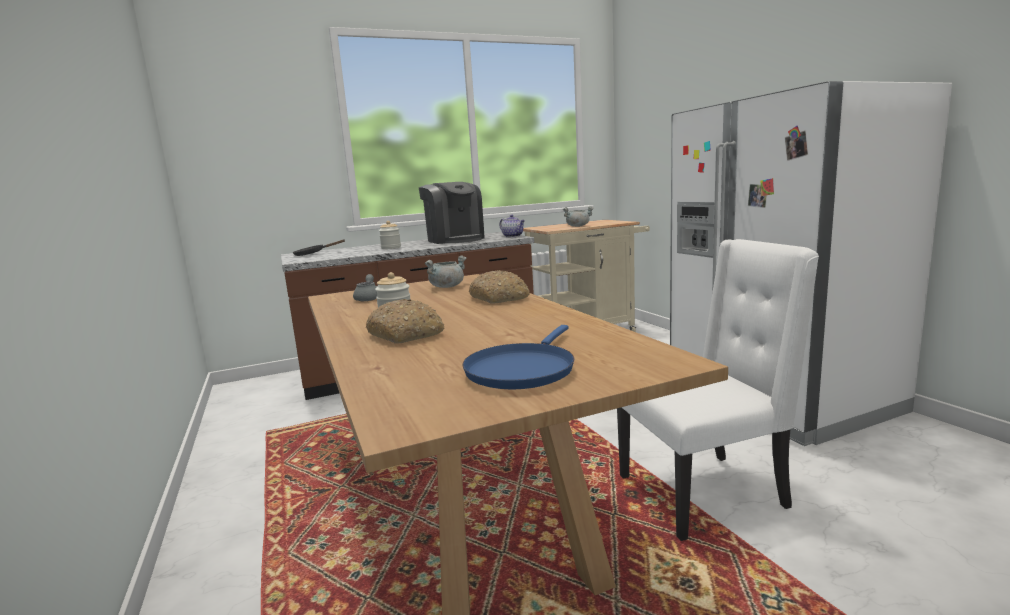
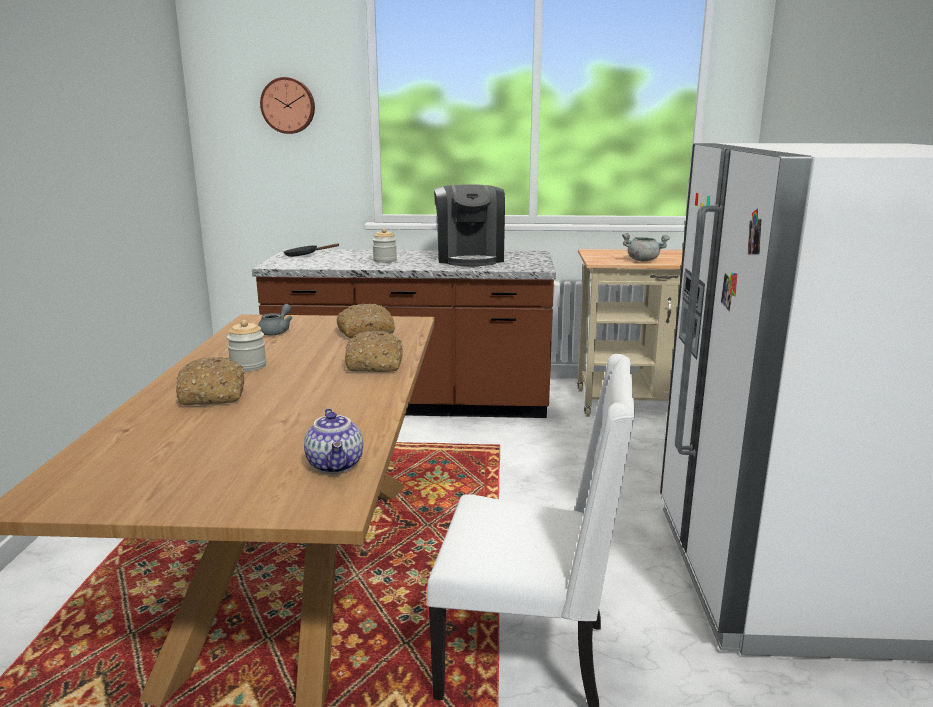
camera: 25 degrees right, 5 degrees up
grey cooking pot [425,256,467,288] -> bread [337,303,395,338]
blue frying pan [462,325,574,389] -> none
teapot [500,215,525,237] -> teapot moved to [304,408,363,474]
none -> wall clock [260,77,315,134]

